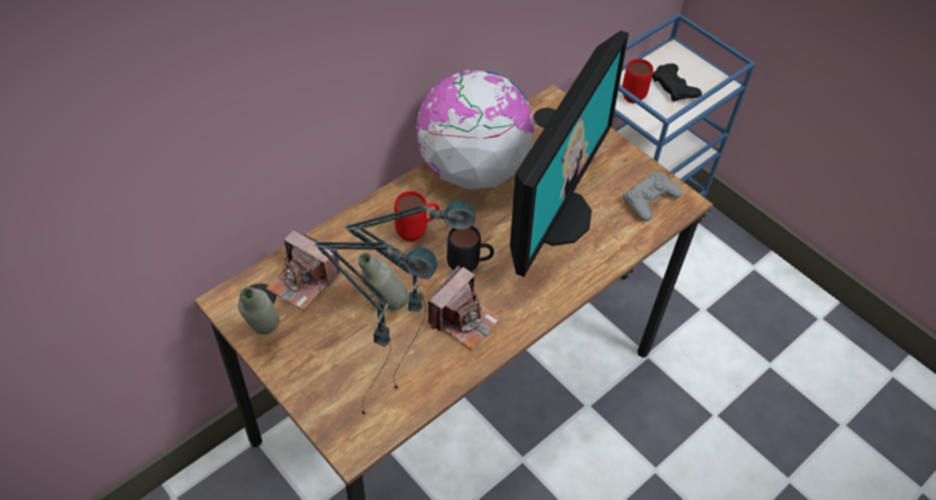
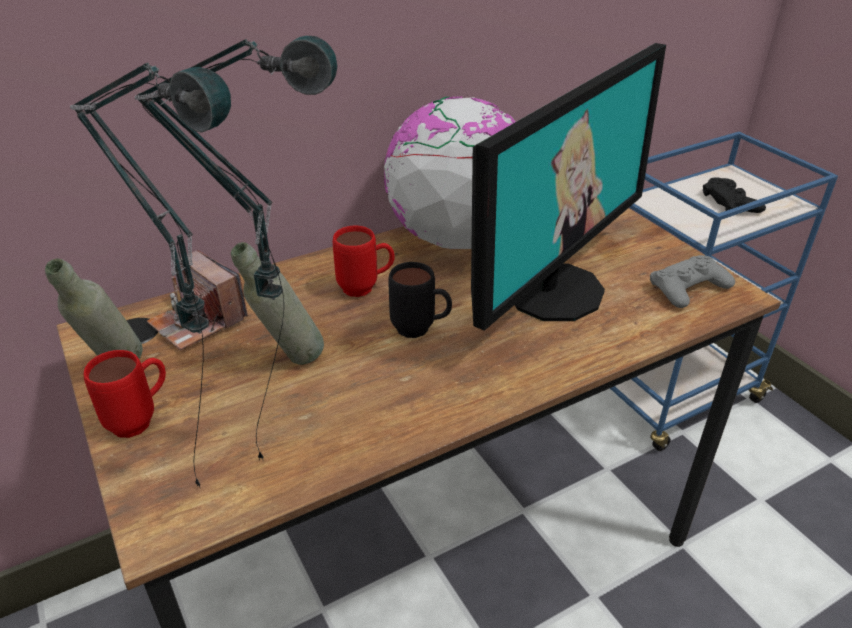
camera: 15 degrees right, 15 degrees down
camera [428,265,502,350] -> none
red mug [622,59,653,103] -> red mug moved to [84,350,166,438]

